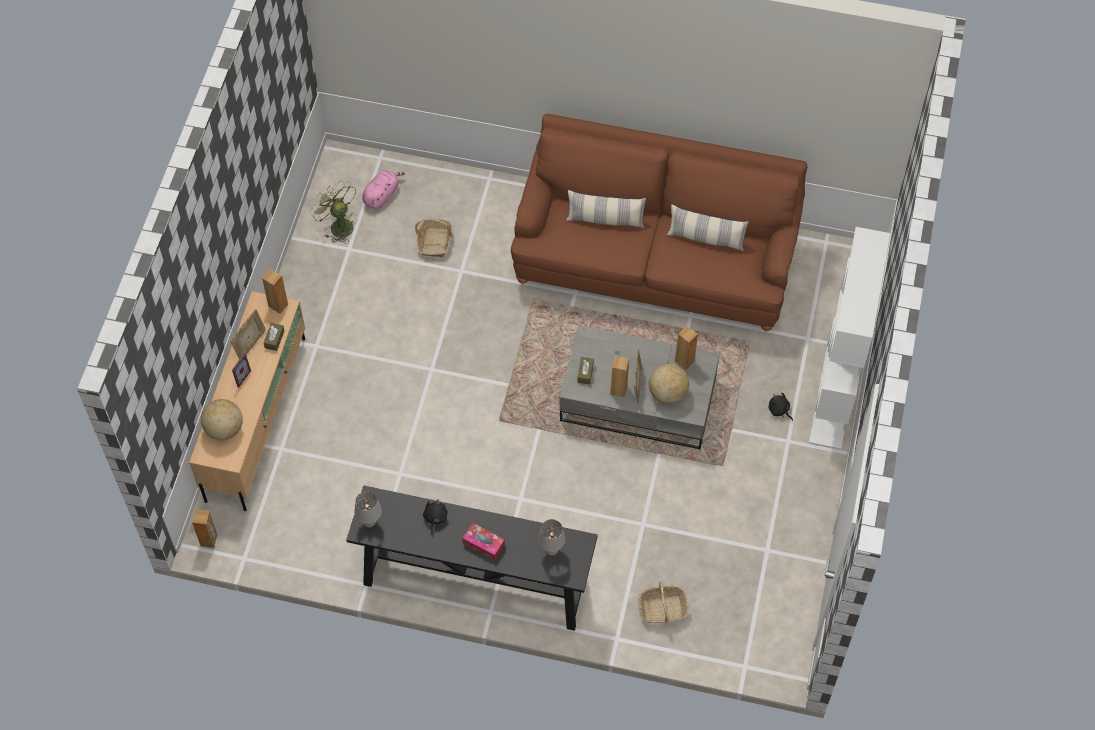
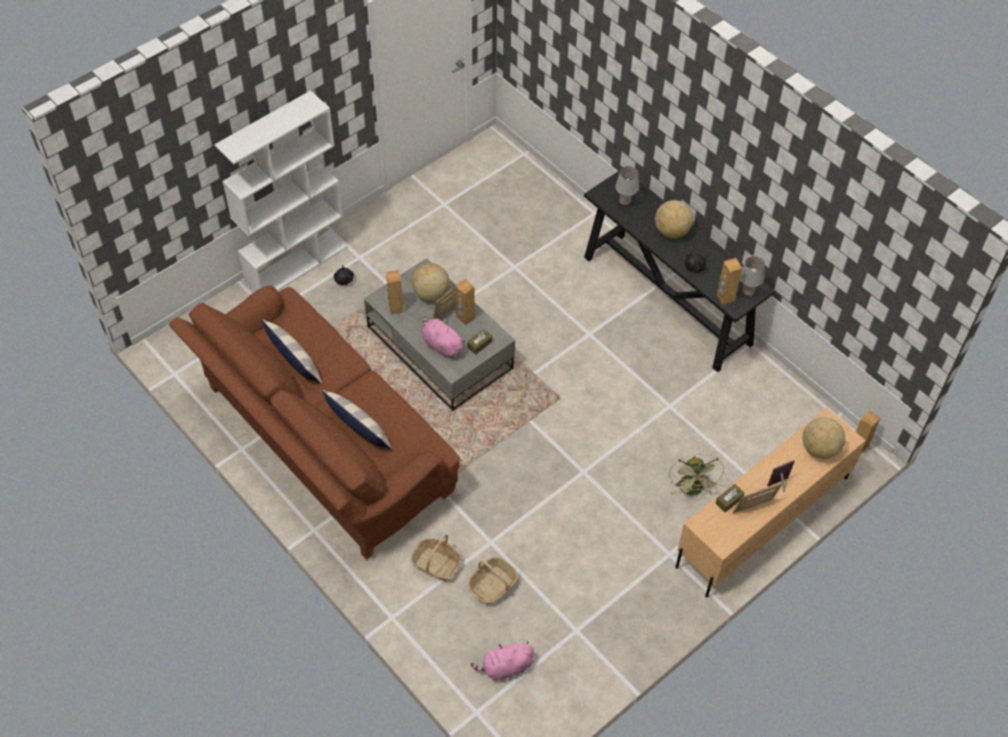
camera: 145 degrees left, 5 degrees down
brown speaker [262,269,288,314] -> brown speaker moved to [717,258,742,305]
green fan [310,180,356,244] -> green fan moved to [669,453,725,497]
tissue box [462,523,505,560] -> globe [655,200,693,238]
basket [638,582,689,623] -> basket moved to [411,534,462,581]
none -> pink plush toy [422,316,466,358]

